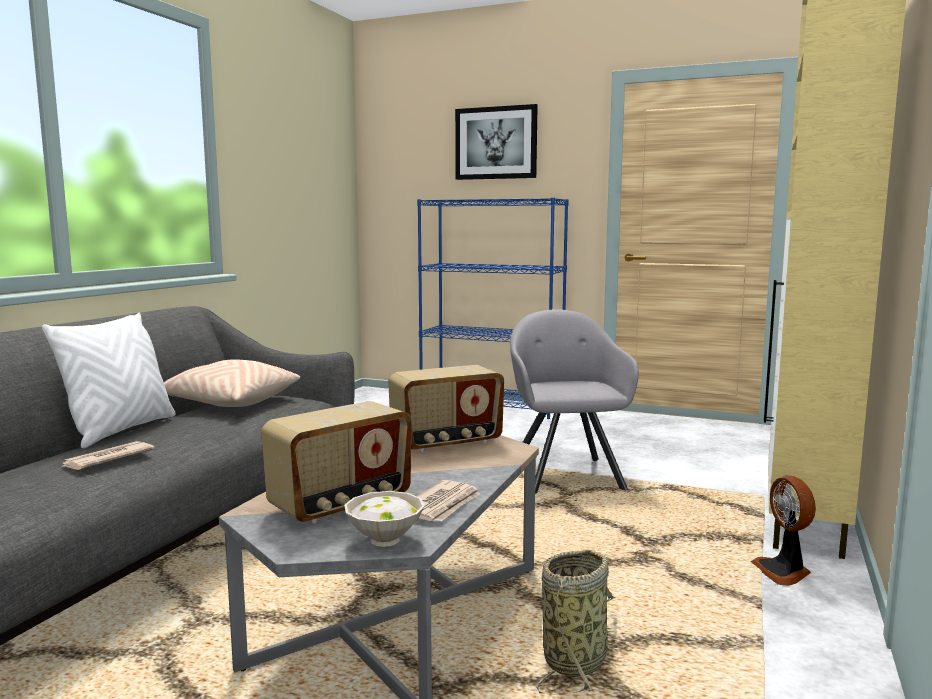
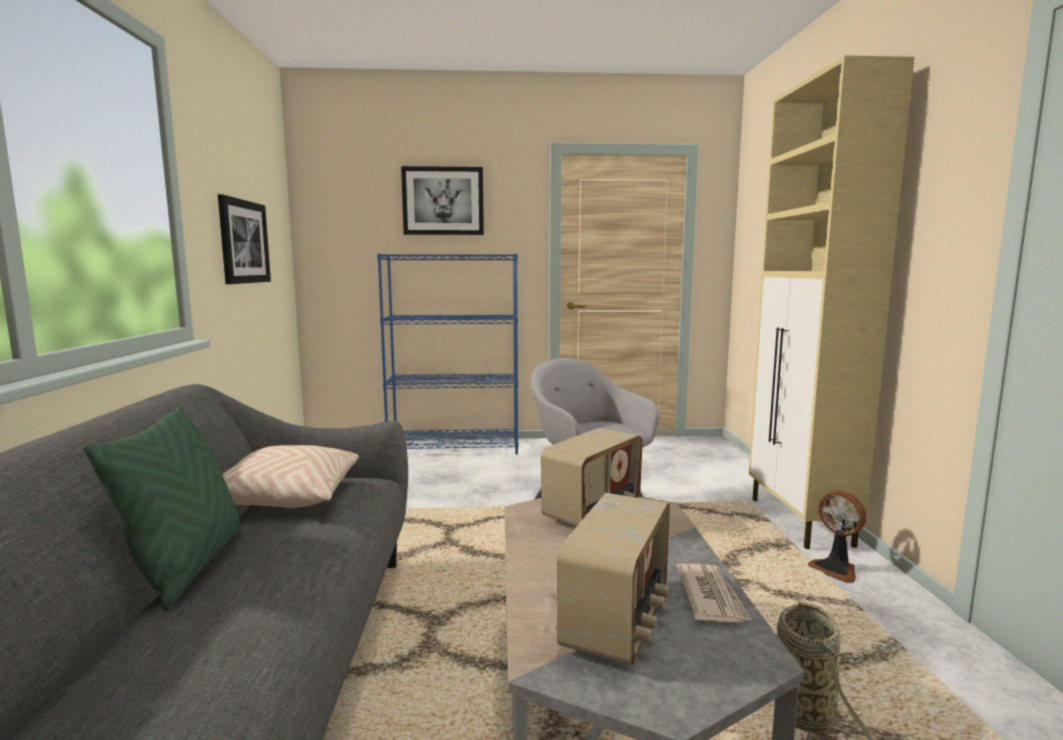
camera: 25 degrees left, 0 degrees up
white pillow [42,313,176,449] -> green pillow [83,406,241,611]
newspaper [60,441,155,470] -> none
white bowl [344,491,425,547] -> none
none -> picture [218,194,271,284]

